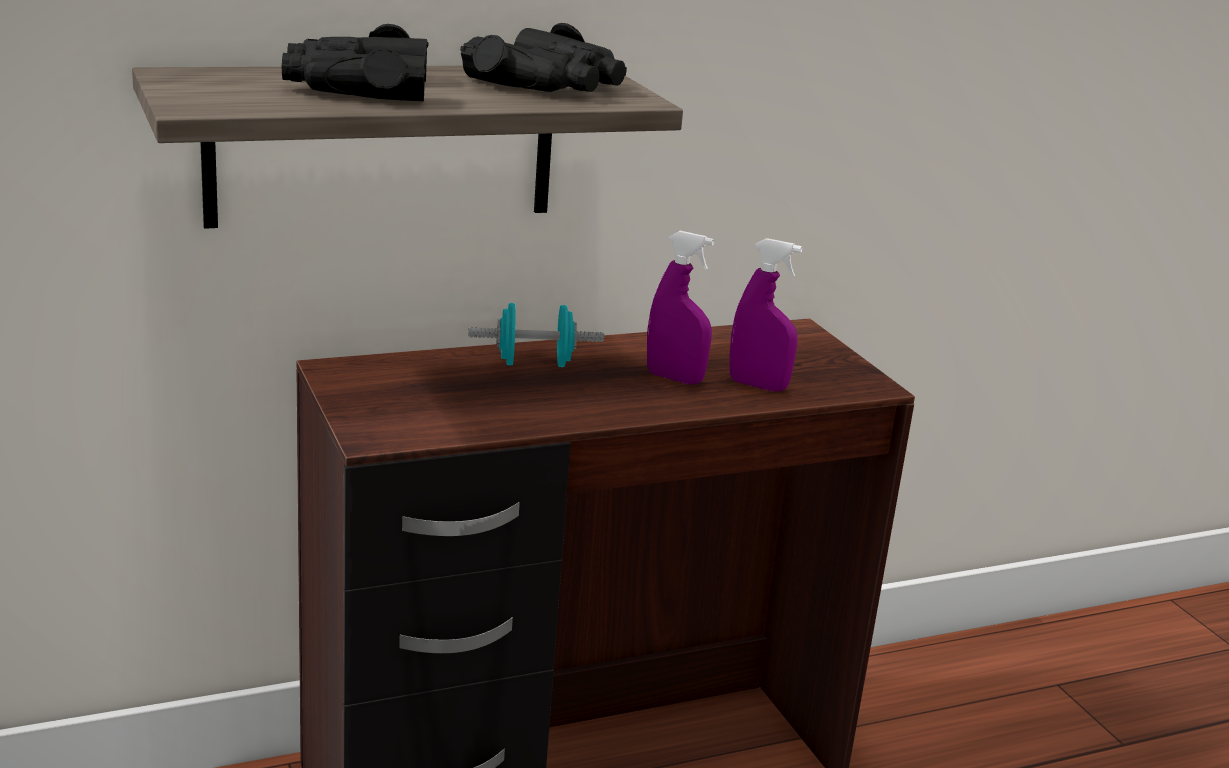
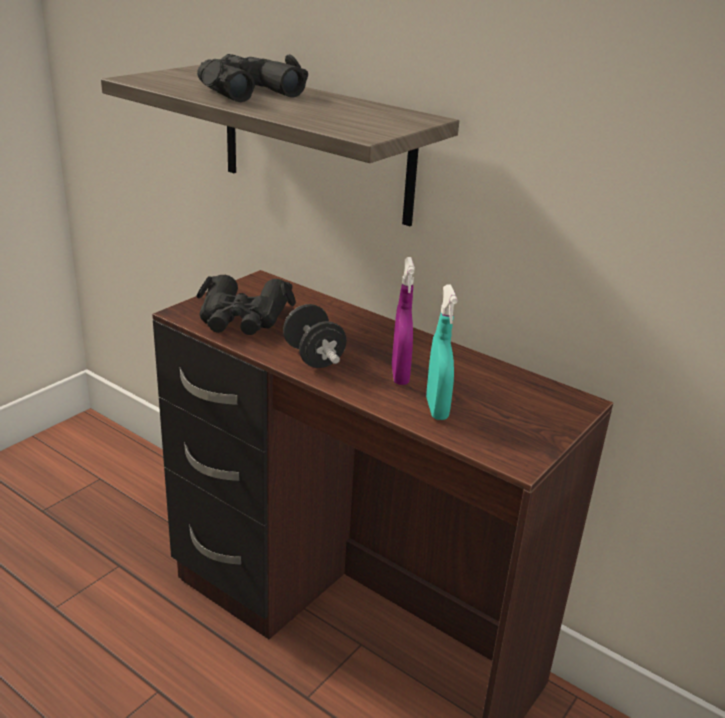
camera: 60 degrees right, 5 degrees up
black binoculars [460,23,627,92] -> black binoculars moved to [196,275,296,335]
turquoise dumbbell [469,303,604,367] -> none
purple spray bottle [730,238,802,392] -> turquoise spray bottle [426,284,457,420]
none -> black dumbbell [283,304,346,368]

